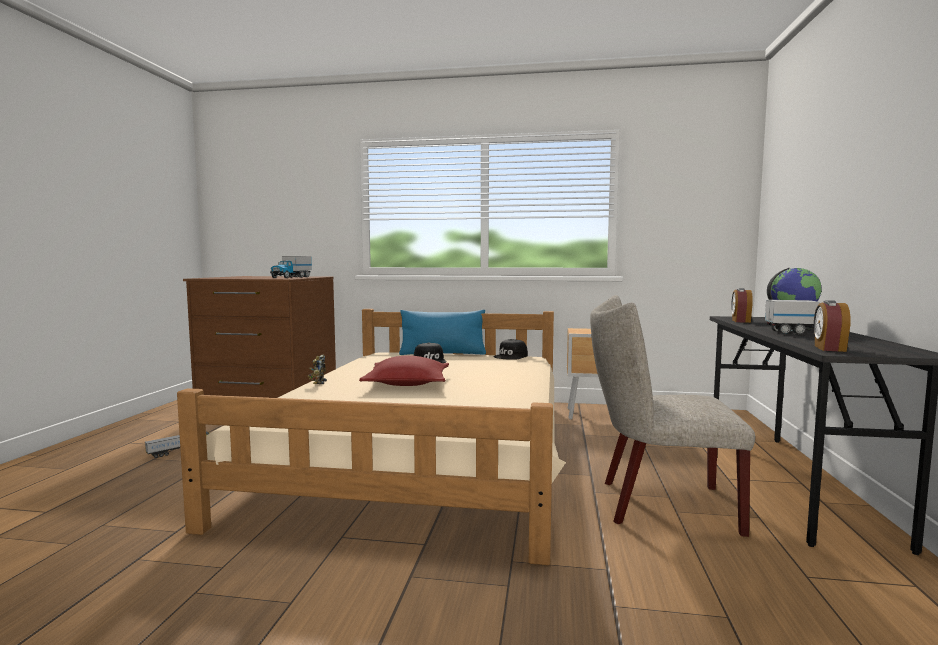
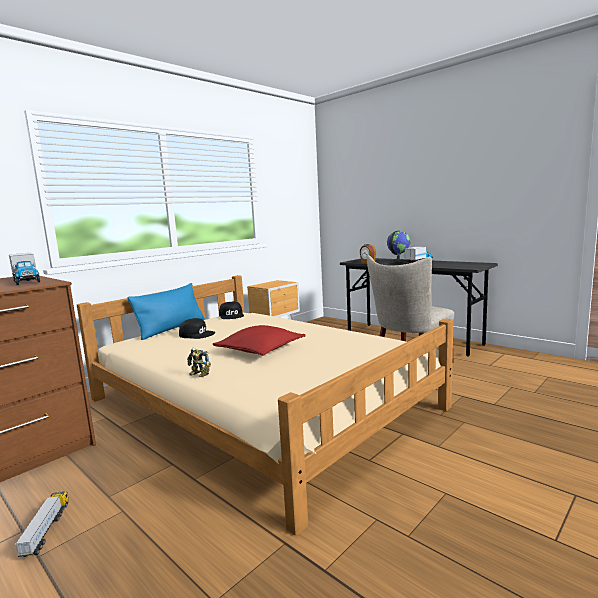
camera: 55 degrees left, 5 degrees up
alarm clock [814,300,851,352] -> none

